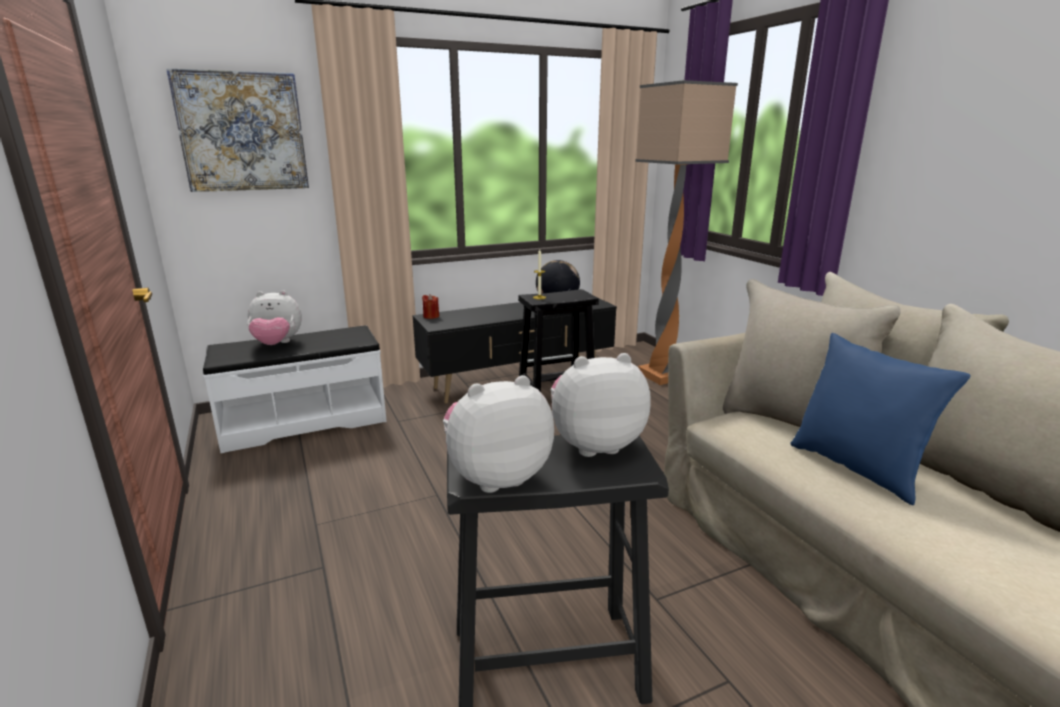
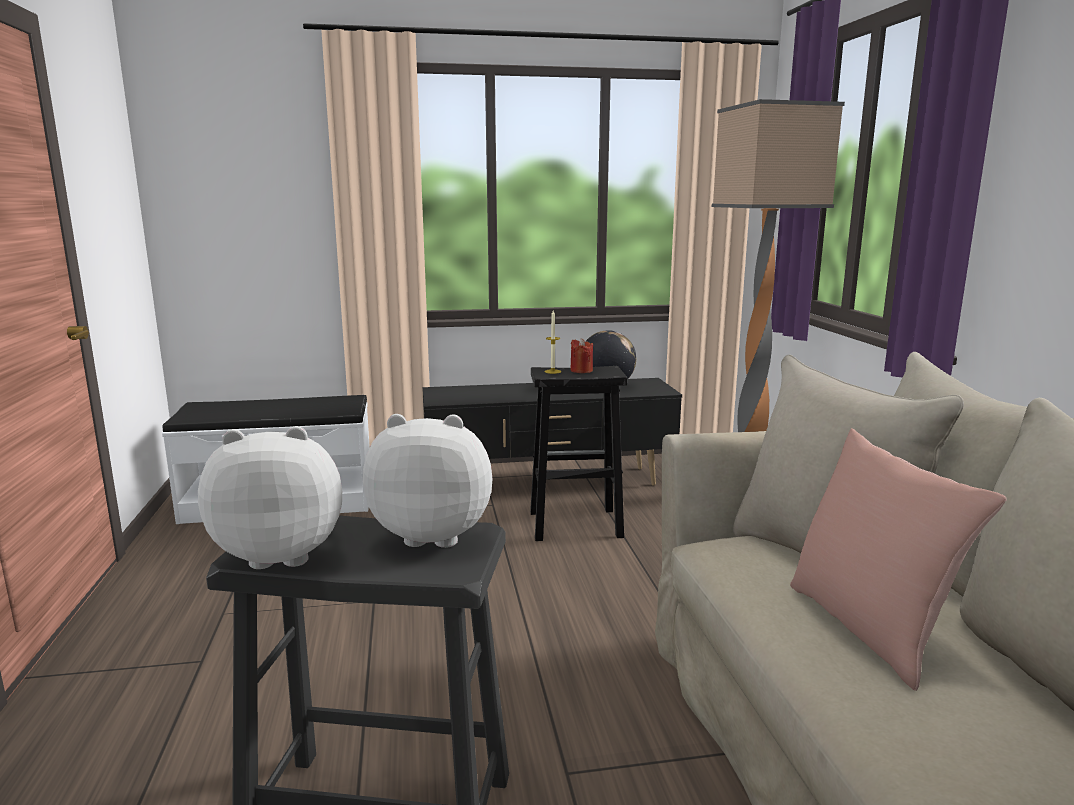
camera: 15 degrees right, 5 degrees down
picture [166,68,309,192] -> none
plush toy [247,291,302,345] -> none
red candle [422,294,439,319] -> red candle moved to [570,338,593,373]
blue pillow [790,333,971,505] -> pink pillow [790,428,1006,691]

